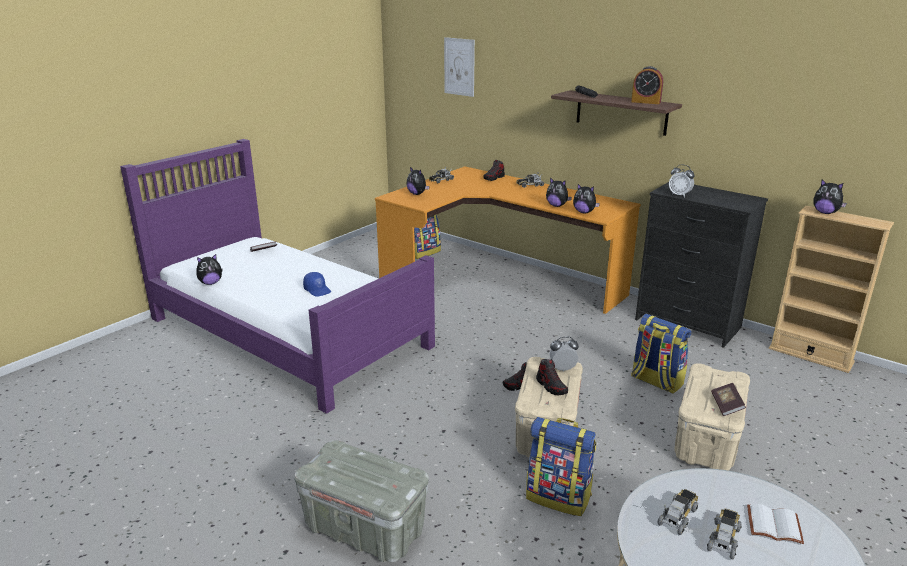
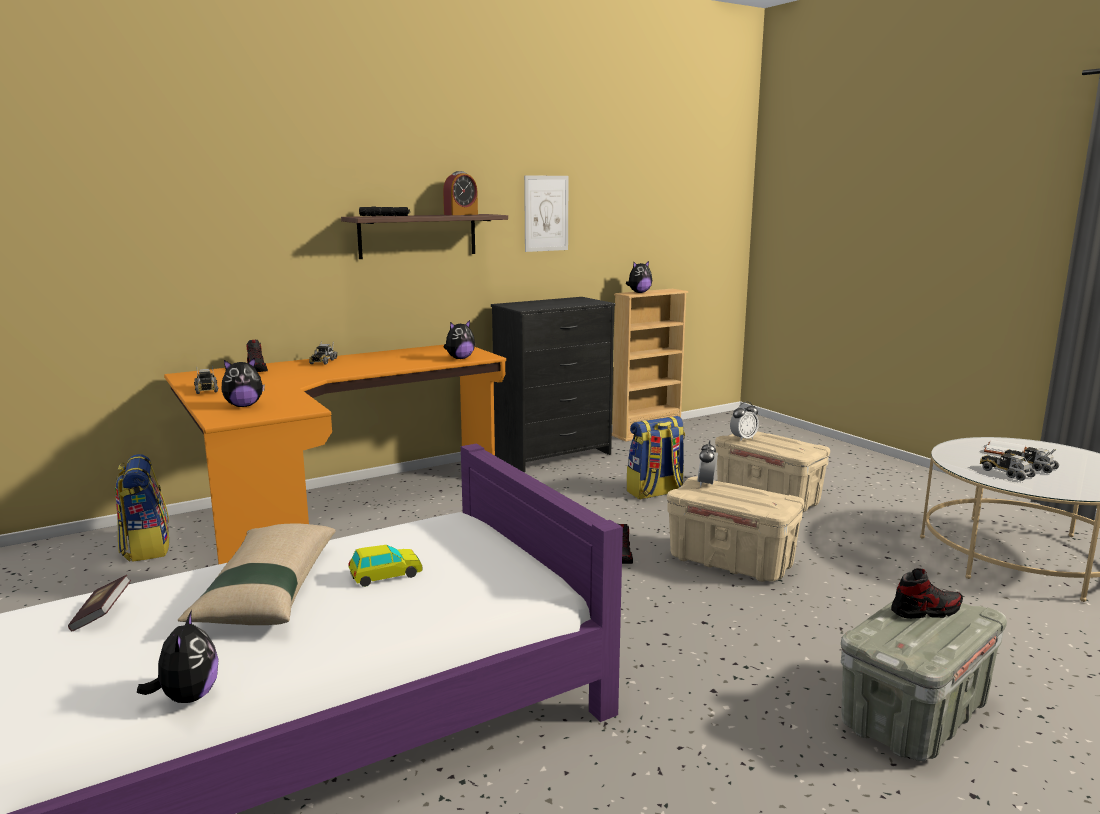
camera: 70 degrees left, 10 degrees down
blue cap [303,272,331,297] -> toy car [348,545,422,587]
picture [444,37,475,97] -> picture moved to [524,175,569,252]
backpack [526,417,596,516] -> none
shoe [536,359,568,395] -> shoe moved to [891,568,963,619]
plush toy [546,178,572,207] -> none
alarm clock [669,165,695,198] -> alarm clock moved to [730,402,759,441]
book [711,383,746,416] -> none
none -> beige pillow [178,523,336,625]

